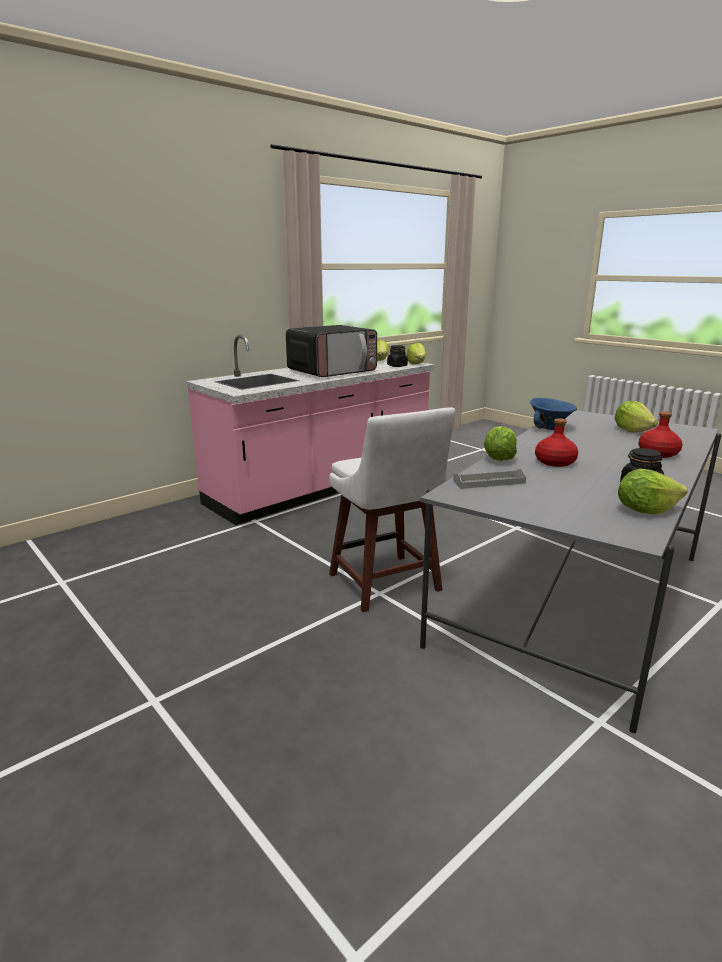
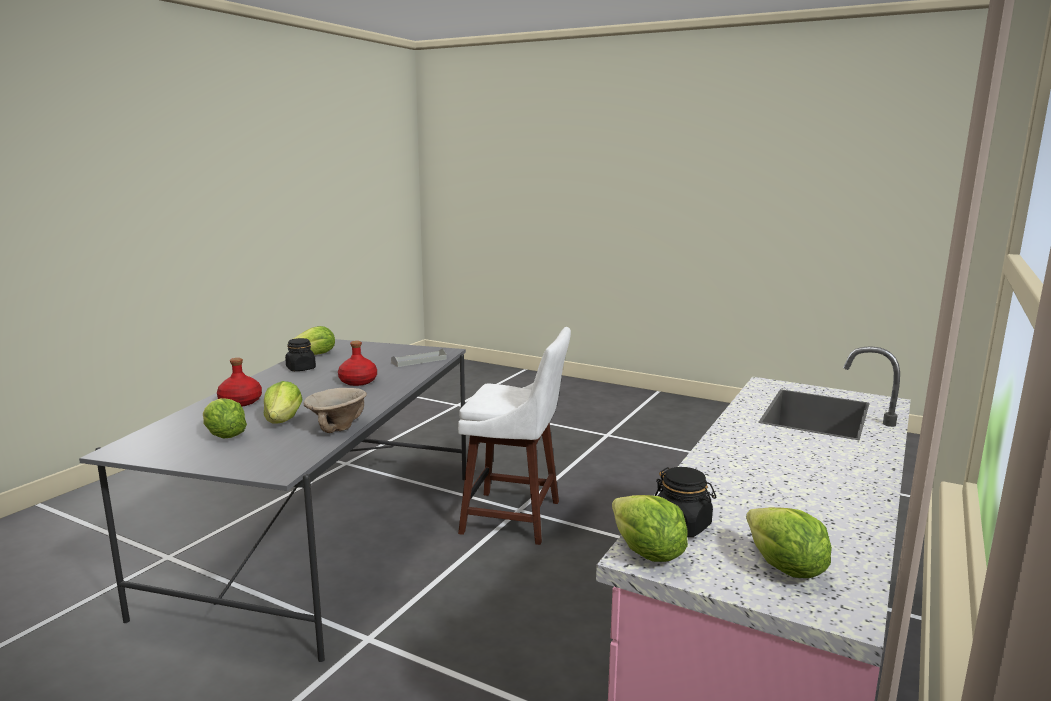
camera: 160 degrees right, 5 degrees down
microwave [286,325,377,377] -> none
white chair [329,407,455,612] -> white chair turned 150 degrees clockwise [458,327,571,545]
lettuce [484,426,517,461] -> lettuce moved to [264,381,302,424]
blue bowl [530,398,577,430] -> beige bowl [304,388,367,433]

